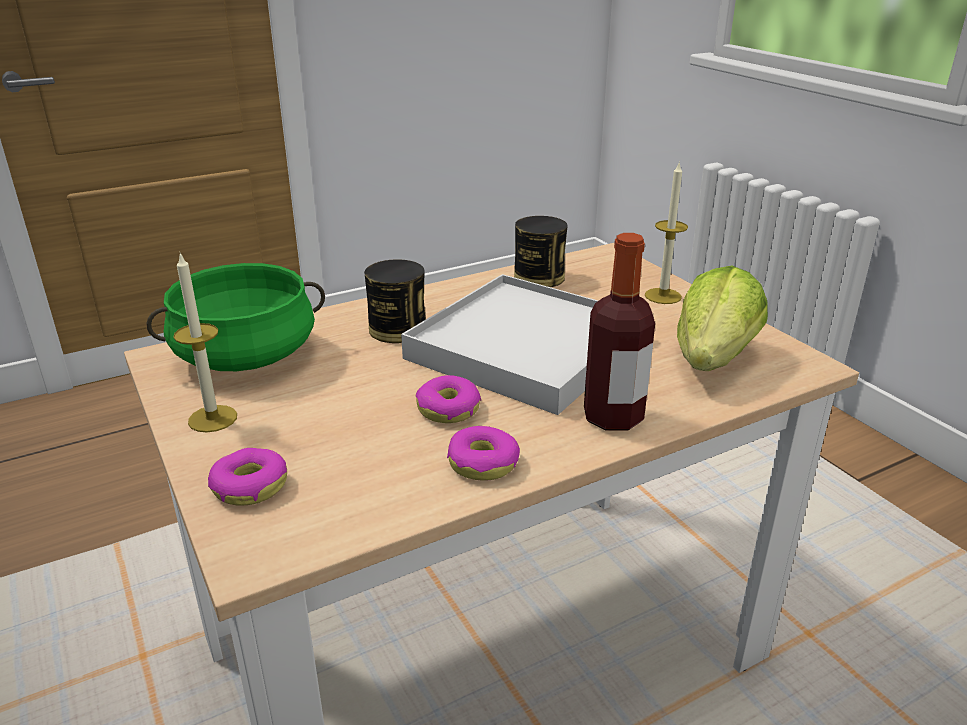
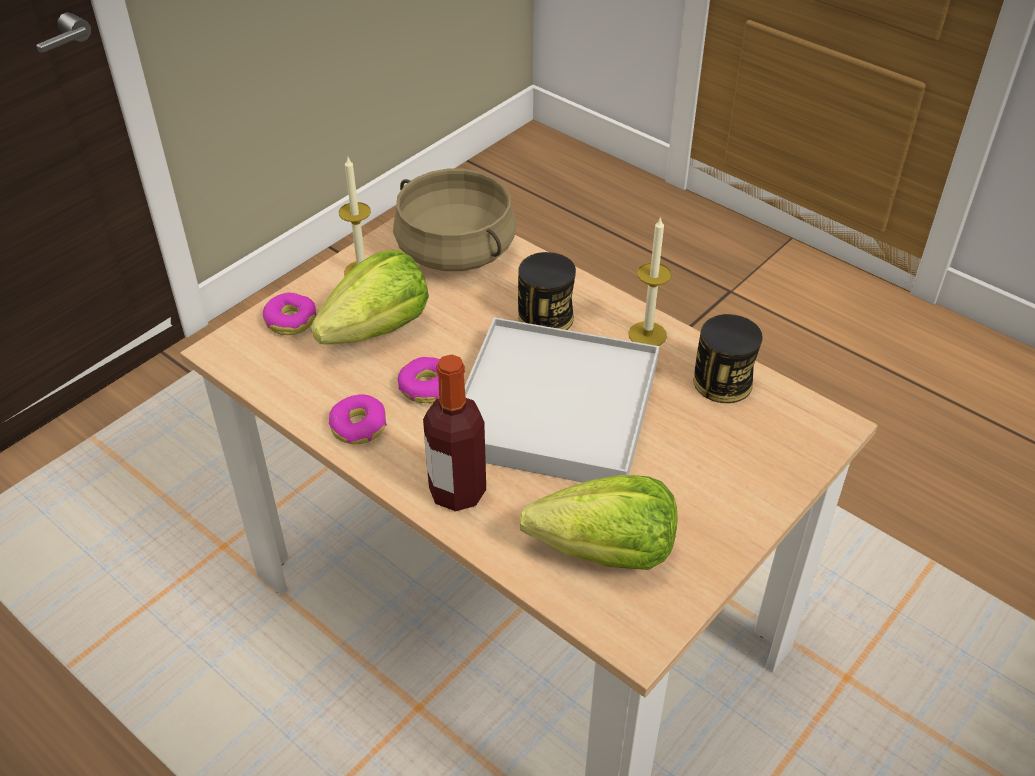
camera: 70 degrees right, 15 degrees up
green cooking pot [146,263,325,371] -> beige cooking pot [393,169,516,271]
candle [645,161,688,304] -> candle moved to [628,216,672,346]
none -> lettuce [311,250,429,345]

